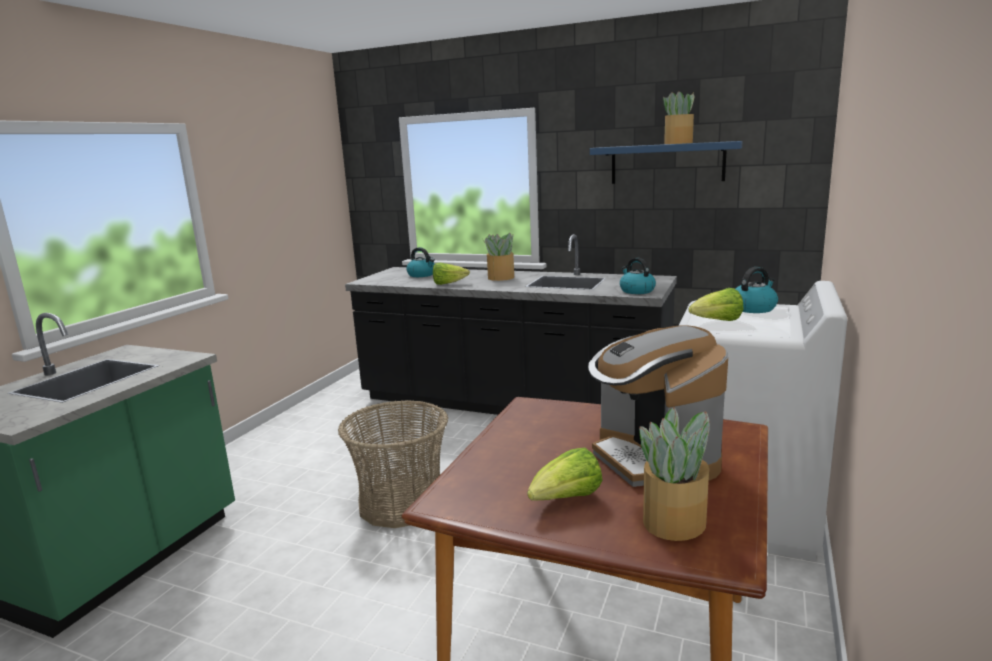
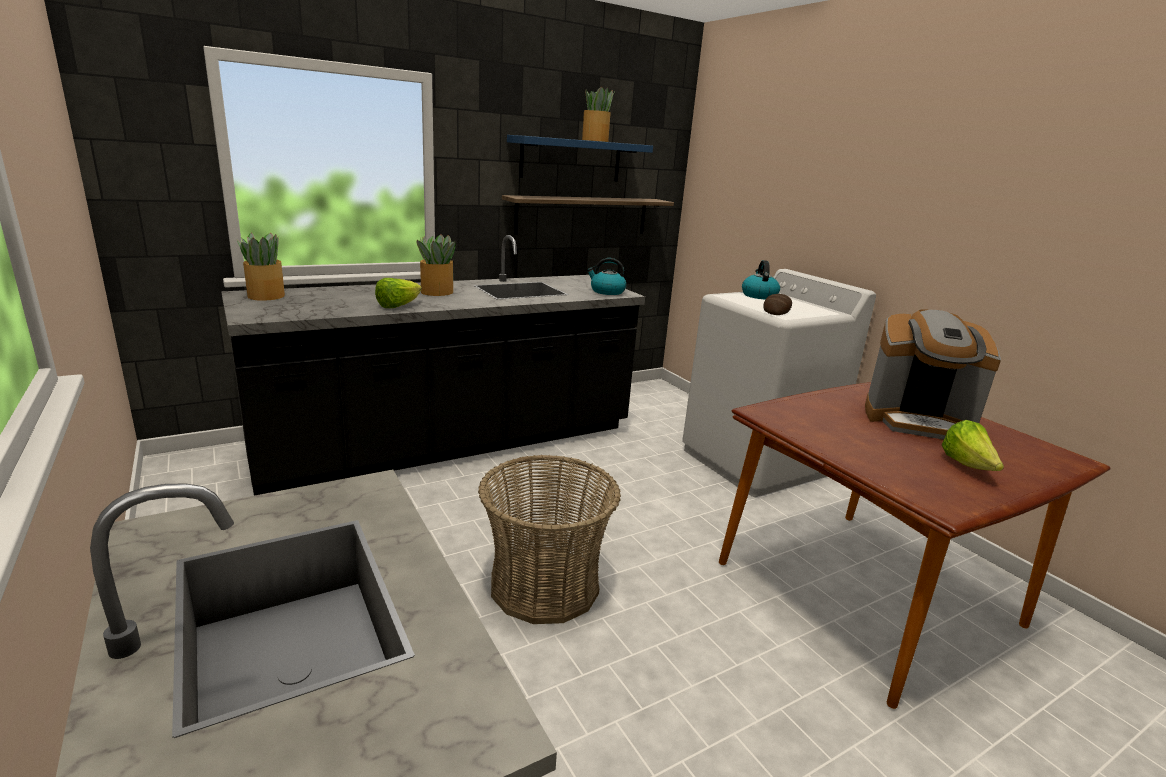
camera: 55 degrees left, 5 degrees up
kettle [406,247,435,277] -> none
potted plant [639,407,710,541] -> potted plant moved to [237,232,285,301]
lettuce [688,288,743,321] -> bread [763,294,792,315]
none -> shelf [502,195,674,235]

